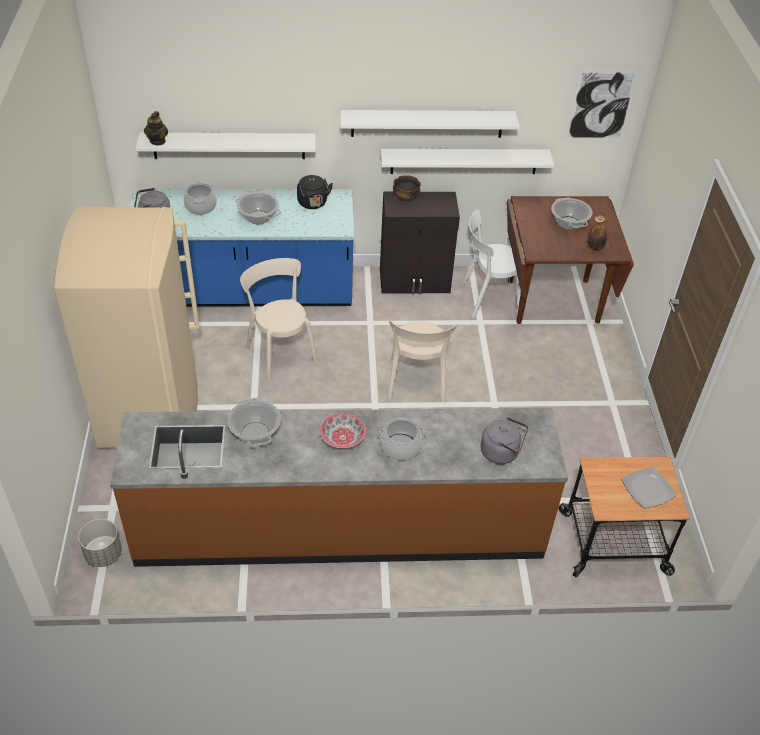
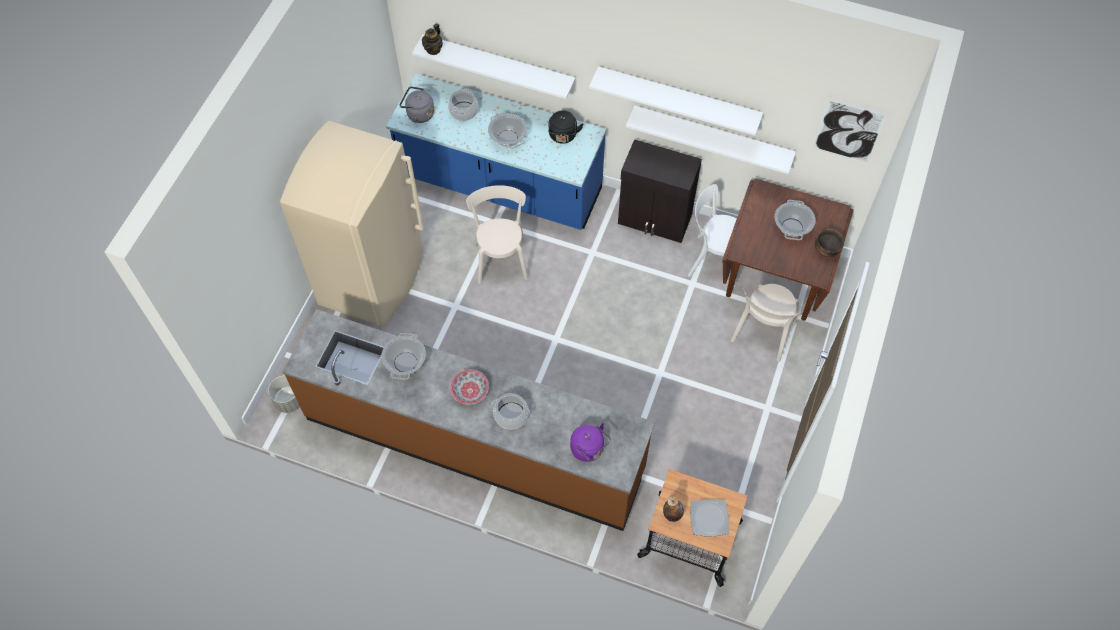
camera: 25 degrees right, 15 degrees up
beige chair [387,320,457,402] -> beige chair moved to [731,284,802,362]
bowl [393,175,421,202] -> bowl moved to [815,229,844,257]
grey kettle [481,417,528,464] -> purple kettle [570,423,611,462]
bottle [587,215,607,251] -> bottle moved to [663,496,684,522]

